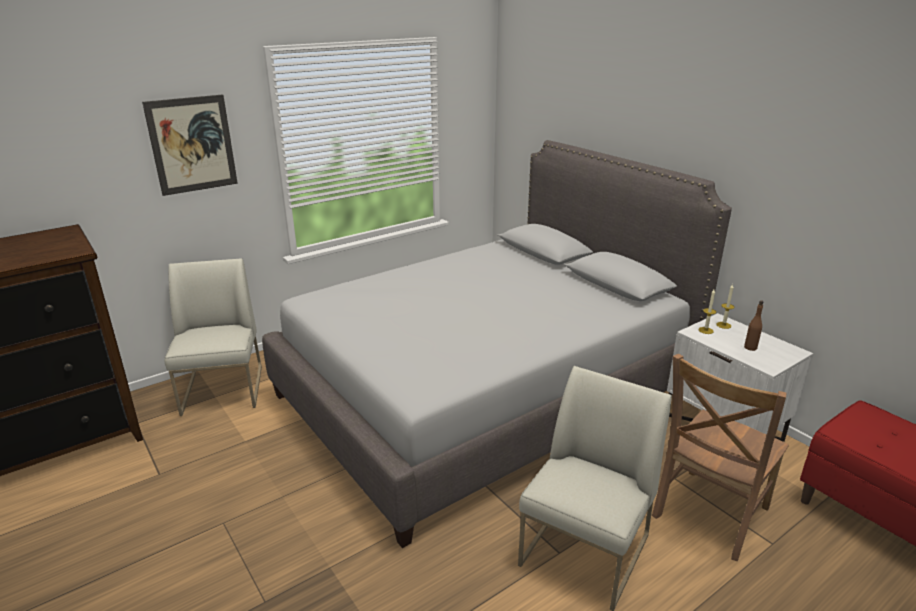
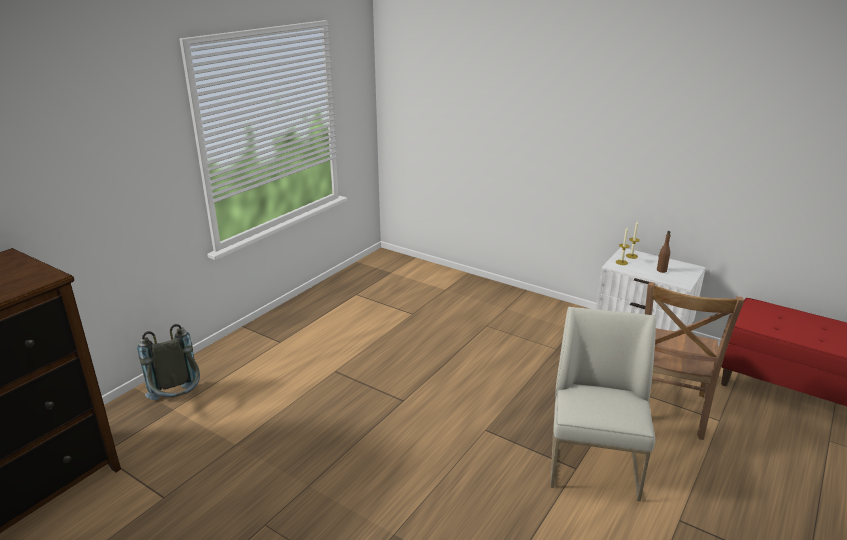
camera: 20 degrees left, 0 degrees up
picture [142,94,238,196] -> none
white chair [165,258,262,416] -> grey backpack [137,324,200,400]
grey bed [262,140,732,548] -> none

